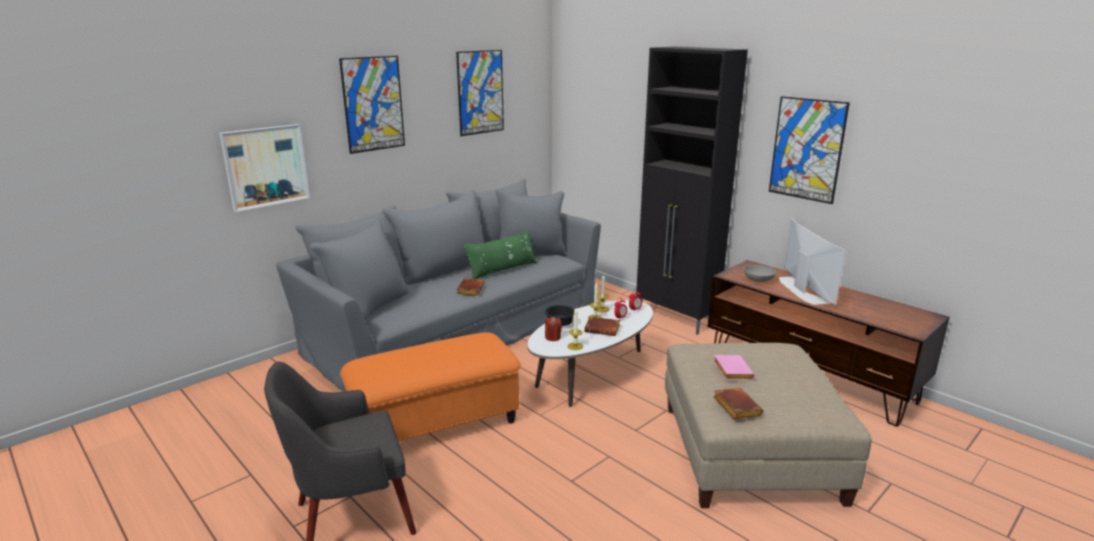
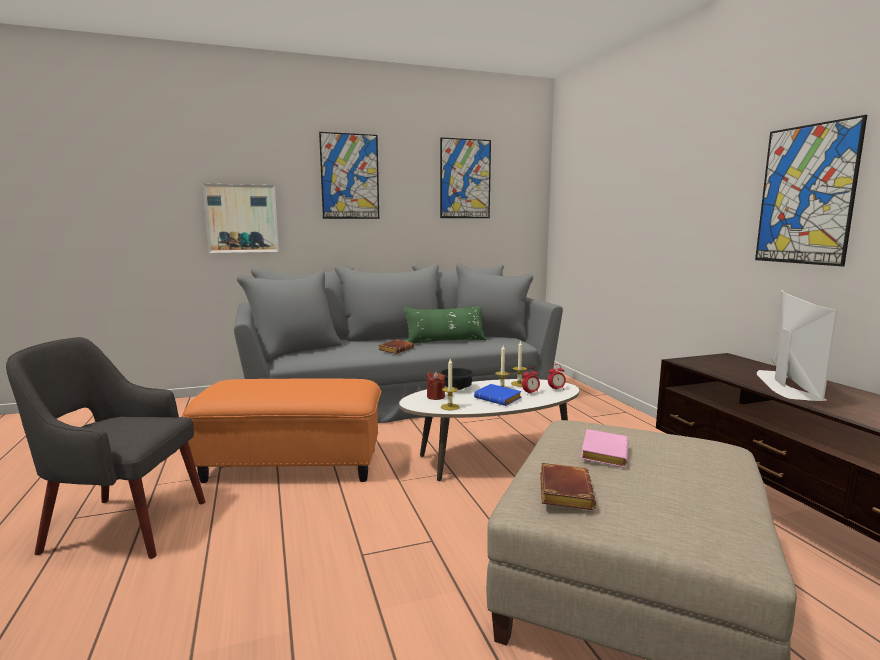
camera: 25 degrees right, 10 degrees down
brown book [584,317,620,336] -> blue book [474,384,522,406]
black cabinet [636,46,748,335] -> none
grey bowl [744,265,776,282] -> none

